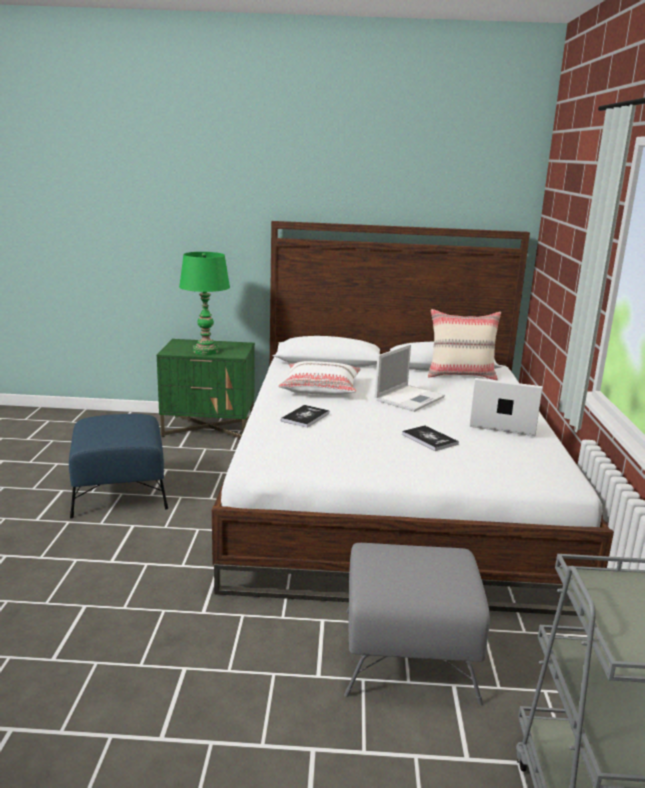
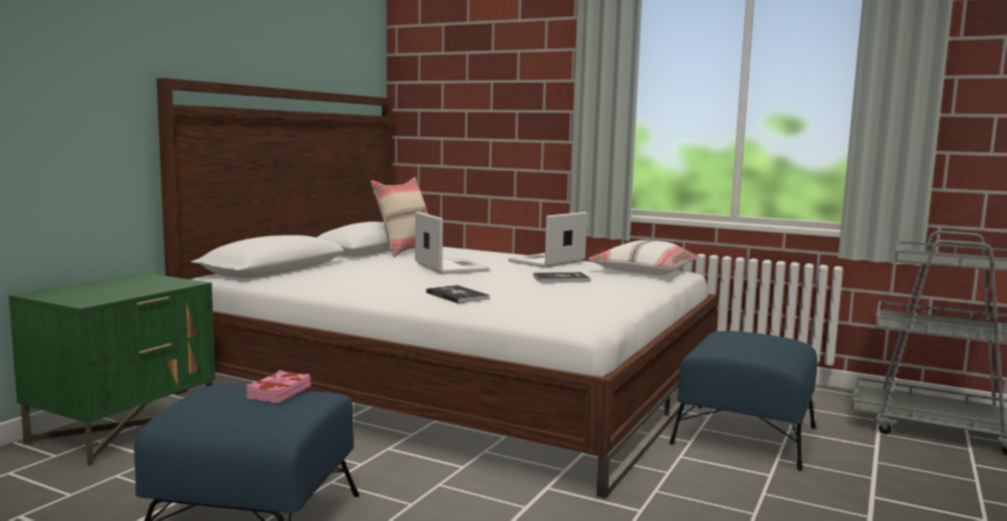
camera: 65 degrees left, 10 degrees down
green table lamp [179,252,230,355] -> none
white pillow [278,361,361,395] -> white pillow moved to [588,240,699,275]
grey ottoman [344,543,490,706] -> blue ottoman [669,331,817,471]
none -> pink book [246,370,311,403]

